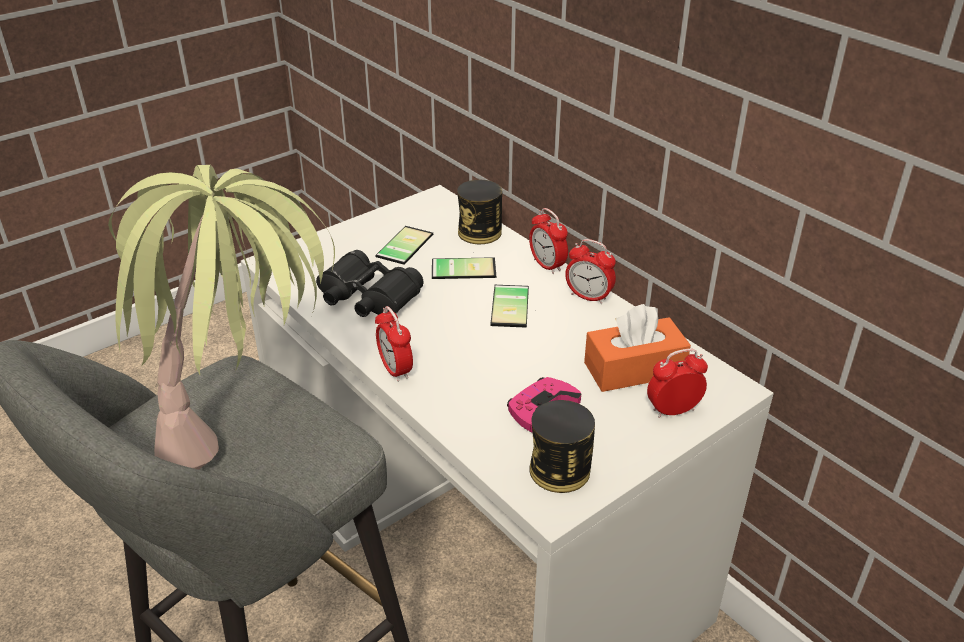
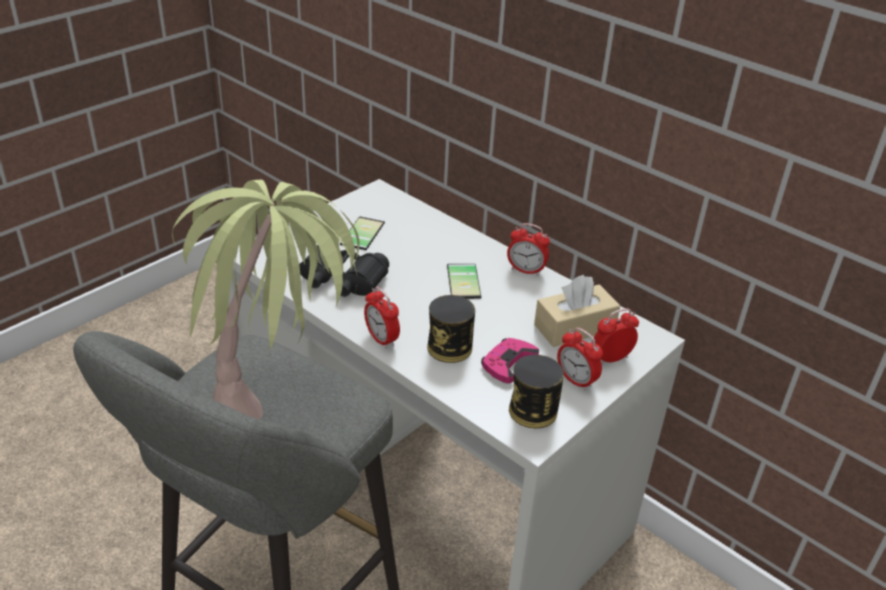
camera: 10 degrees left, 0 degrees up
phone [432,257,496,279] -> none
can [457,180,502,244] -> can moved to [427,295,475,363]
alarm clock [529,208,568,274] -> alarm clock moved to [557,328,603,391]
orange tissue box [584,304,691,392] -> beige tissue box [534,275,620,347]

